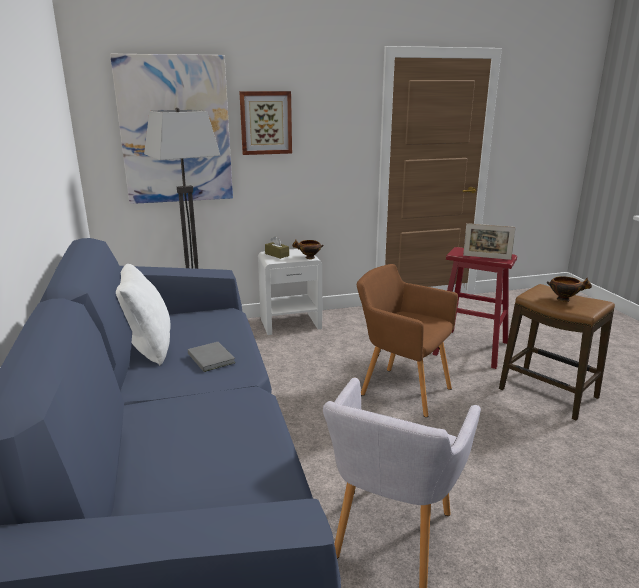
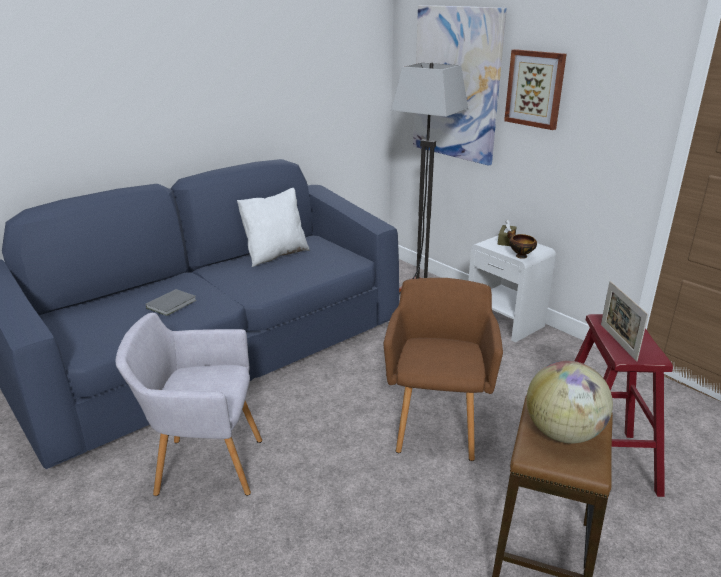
camera: 65 degrees right, 5 degrees up
grey book [188,342,235,372] -> grey book moved to [145,289,197,316]
bowl [547,276,592,302] -> globe [527,361,613,443]

